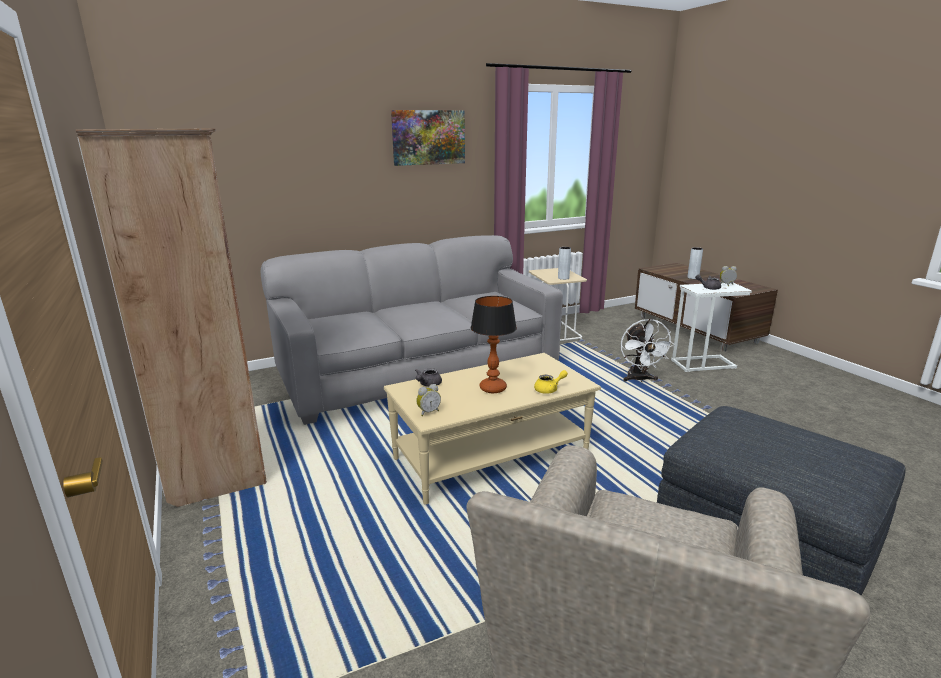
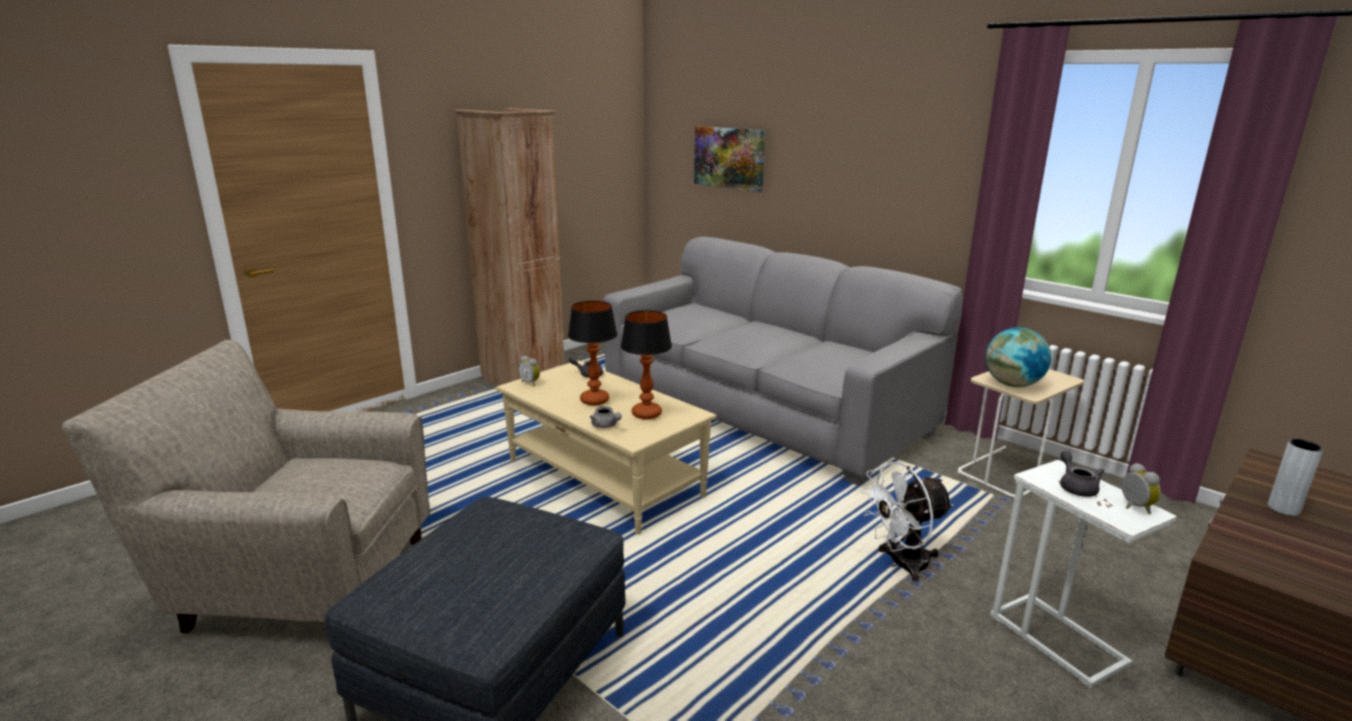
camera: 70 degrees right, 0 degrees up
picture [391,110,465,166] -> picture moved to [694,126,765,192]
yellow teapot [534,370,568,394] -> grey teapot [590,406,622,428]
grey vase [558,247,571,280] -> globe [985,327,1051,387]
none -> table lamp [621,310,672,419]

